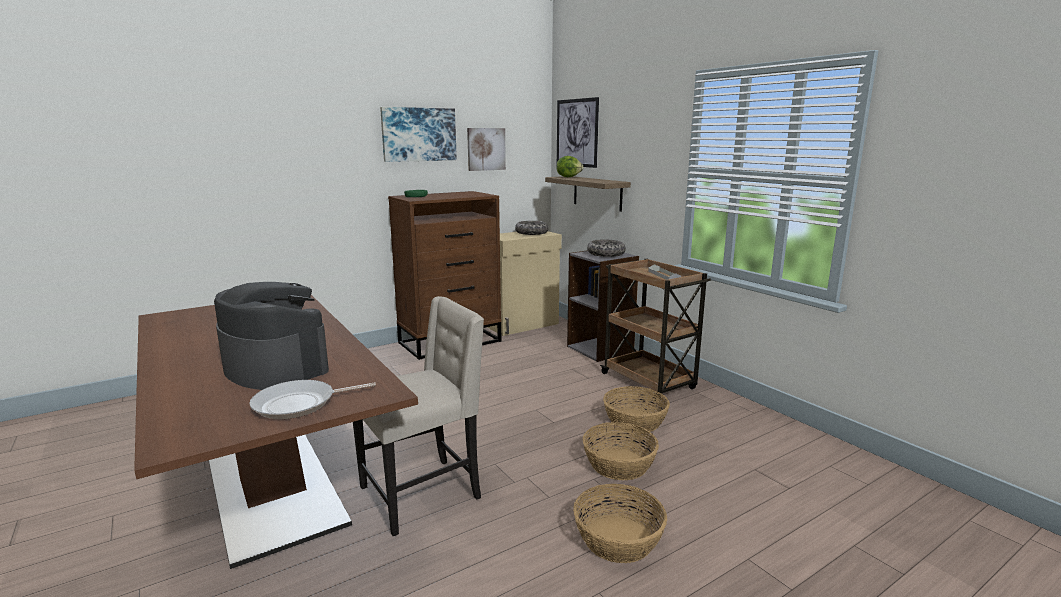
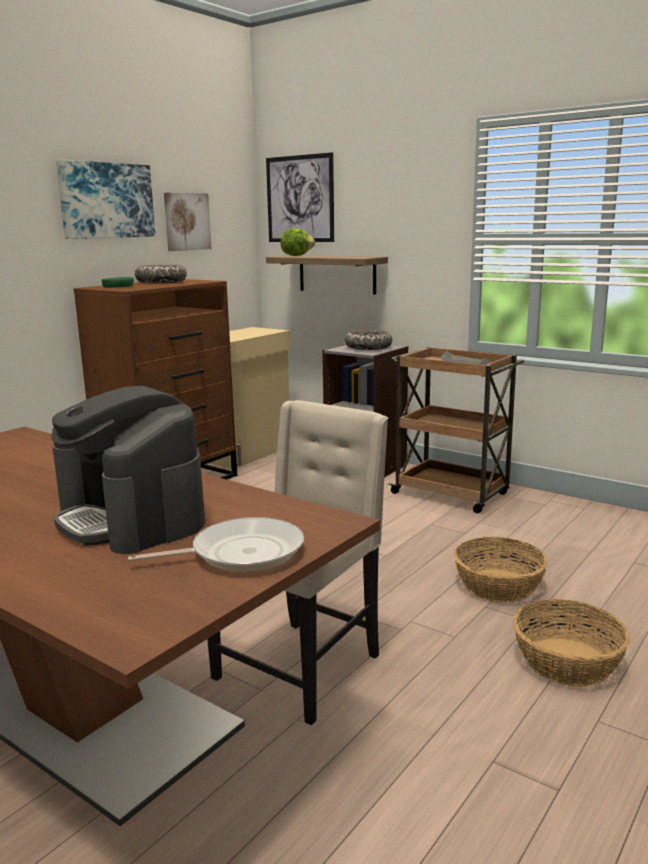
camera: 20 degrees left, 0 degrees up
coffee machine [214,282,329,390] -> coffee machine turned 150 degrees counterclockwise [51,386,205,554]
frying pan [249,380,376,419] -> frying pan turned 150 degrees counterclockwise [128,517,304,572]
bowl [515,221,549,235] -> bowl moved to [135,265,187,284]
basket [603,386,670,433] -> none

